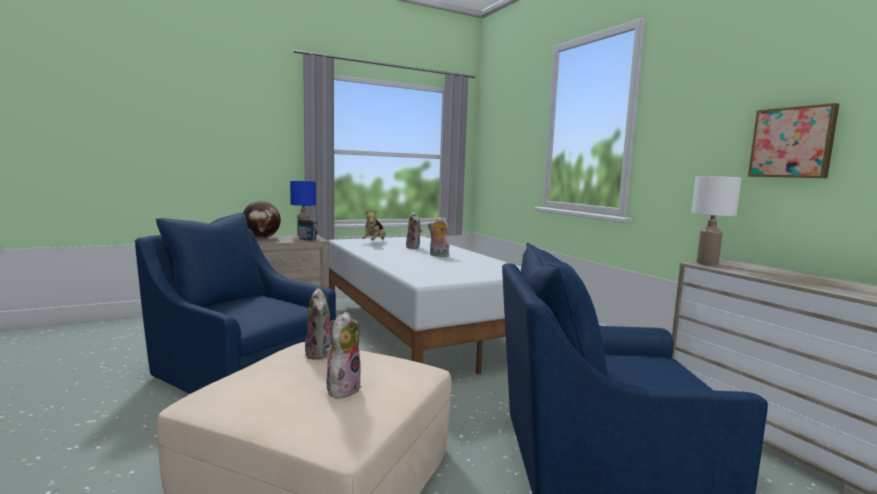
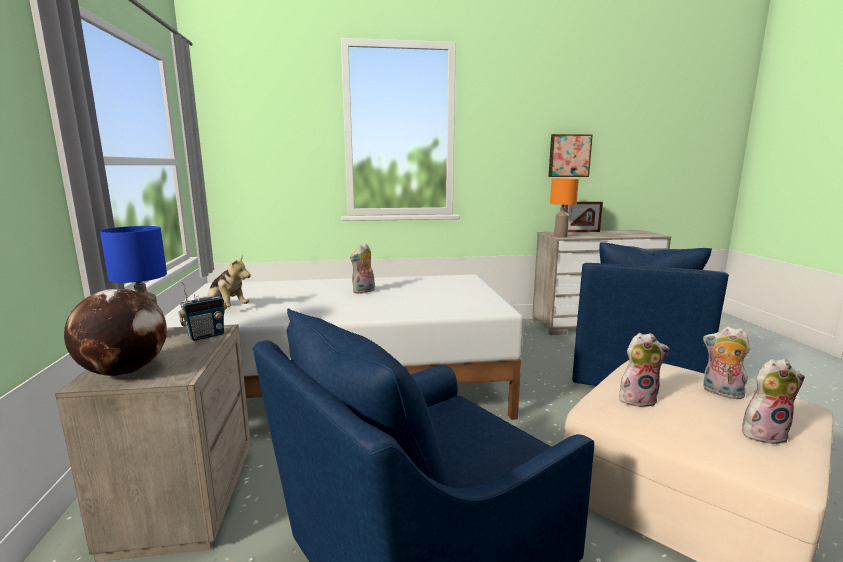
camera: 70 degrees left, 5 degrees up
plush toy [406,212,422,249] -> plush toy moved to [742,359,805,445]
white table lamp [691,176,742,266] -> orange table lamp [550,179,579,237]
none -> picture frame [565,202,603,232]

